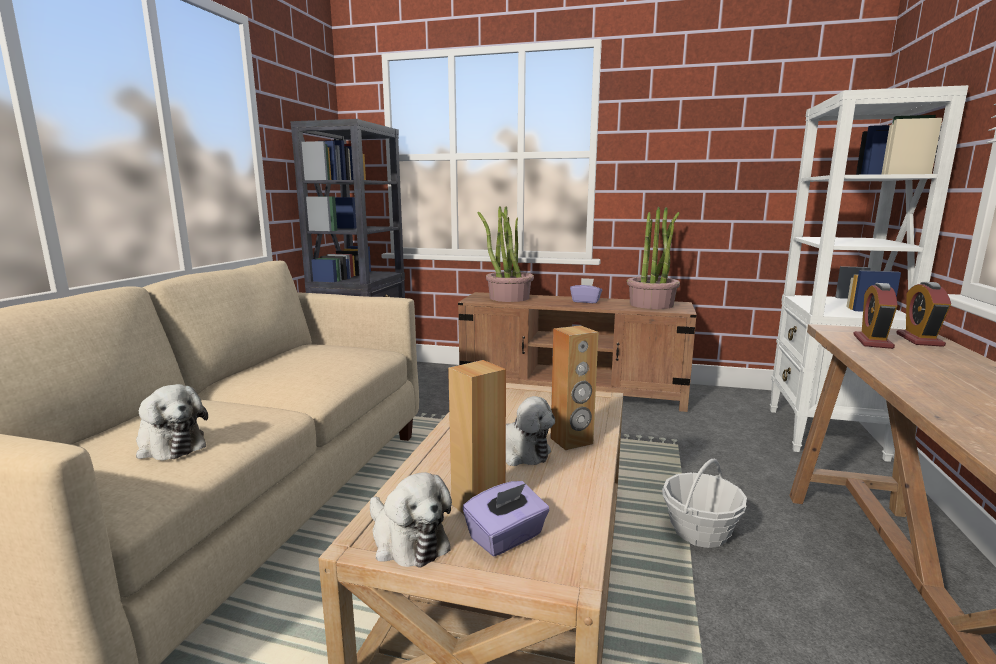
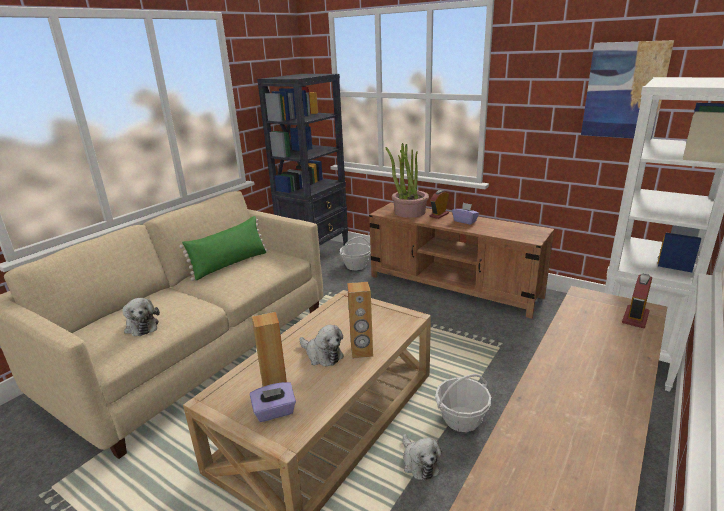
camera: 20 degrees right, 10 degrees up
plush toy [370,472,452,568] -> plush toy moved to [403,434,442,481]
potted plant [627,207,680,309] -> none
alarm clock [853,283,898,349] -> alarm clock moved to [430,190,449,219]
none -> green pillow [179,216,268,281]
none -> basket [340,236,371,270]
none -> picture [581,40,674,139]

